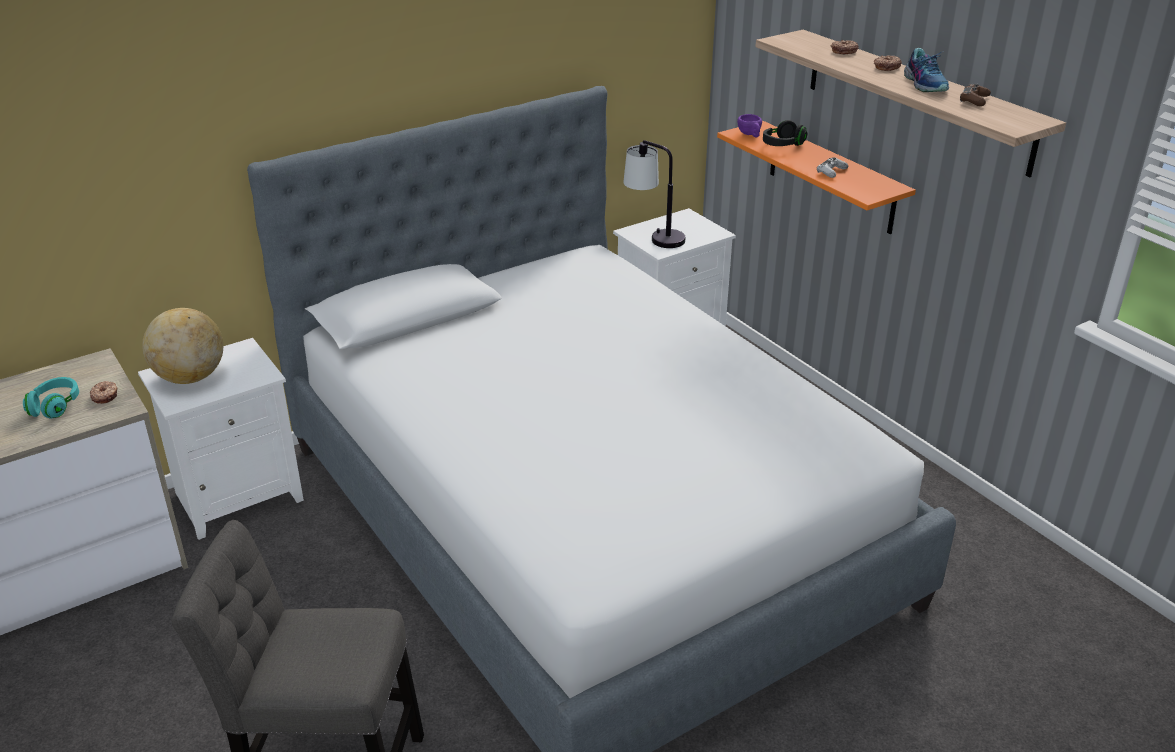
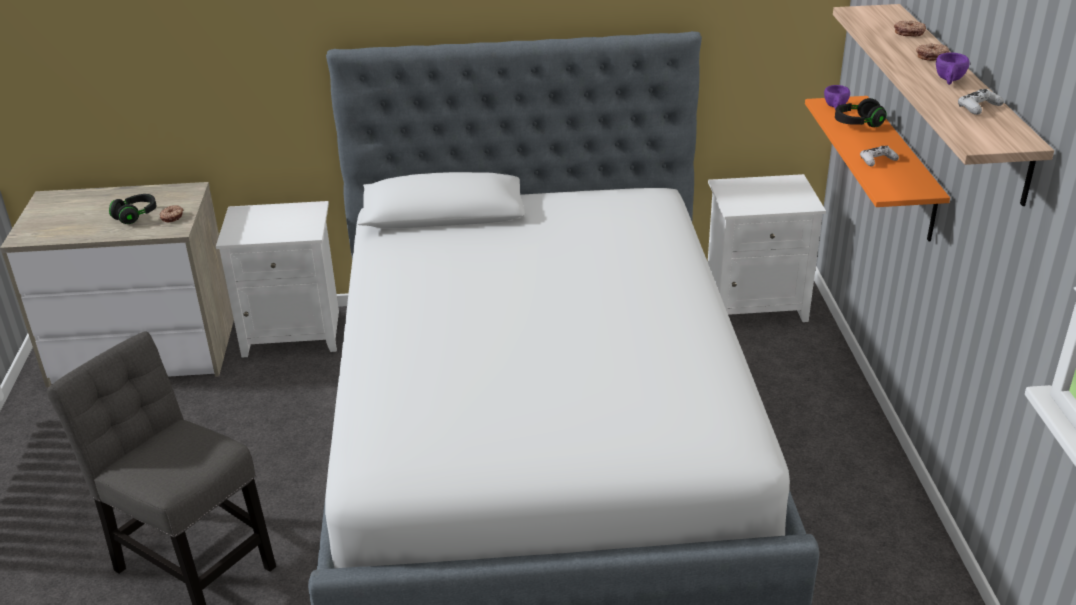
camera: 30 degrees right, 0 degrees up
turquoise headphones [23,377,79,419] -> black headphones [109,194,157,224]
globe [142,308,223,384] -> none
table lamp [623,140,685,248] -> none
shoe [904,48,949,92] -> purple cup [936,53,970,85]
brown game controller [960,84,991,106] -> white game controller [958,89,1004,115]

